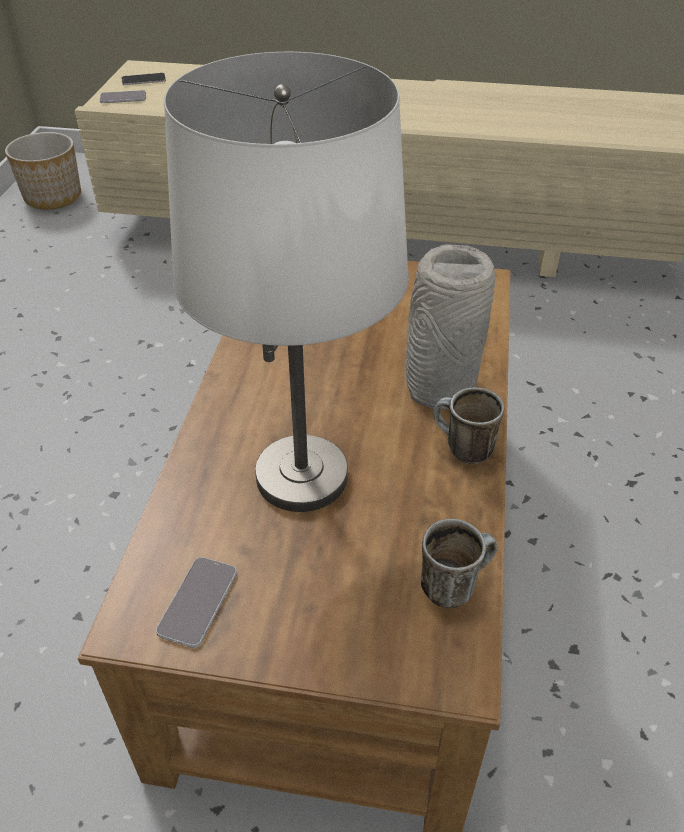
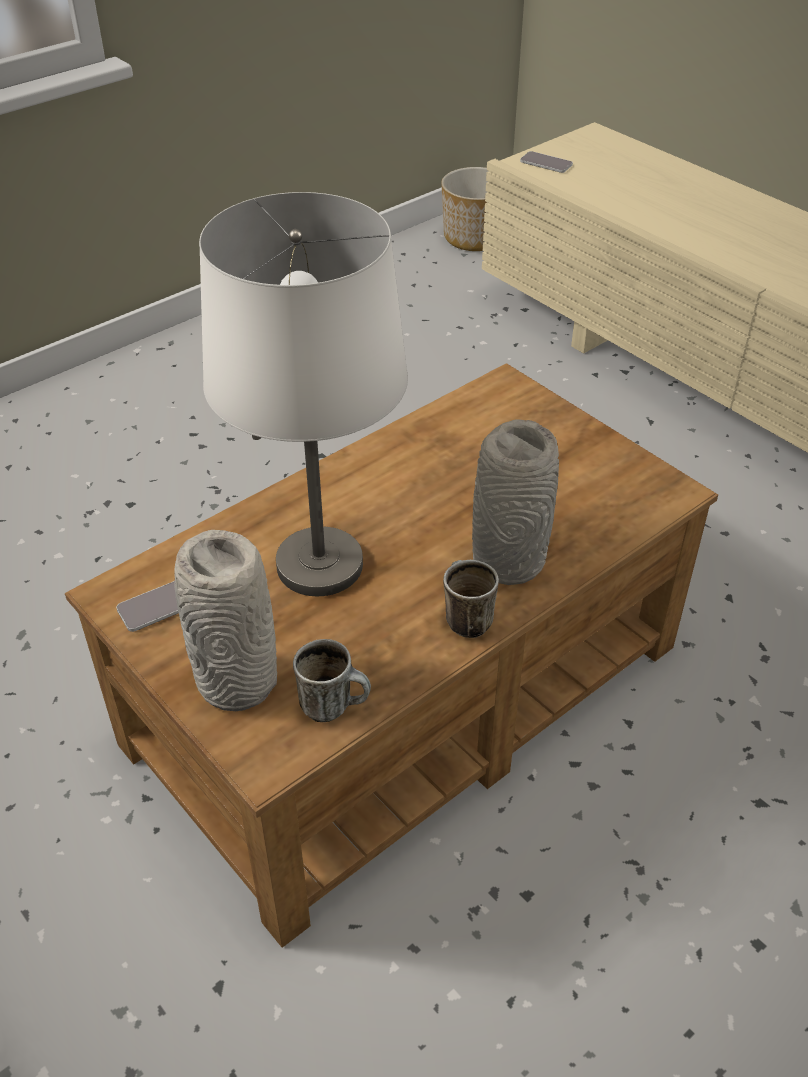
camera: 40 degrees right, 0 degrees up
phone [121,73,166,85] -> none
none -> grey vase [174,530,277,711]

